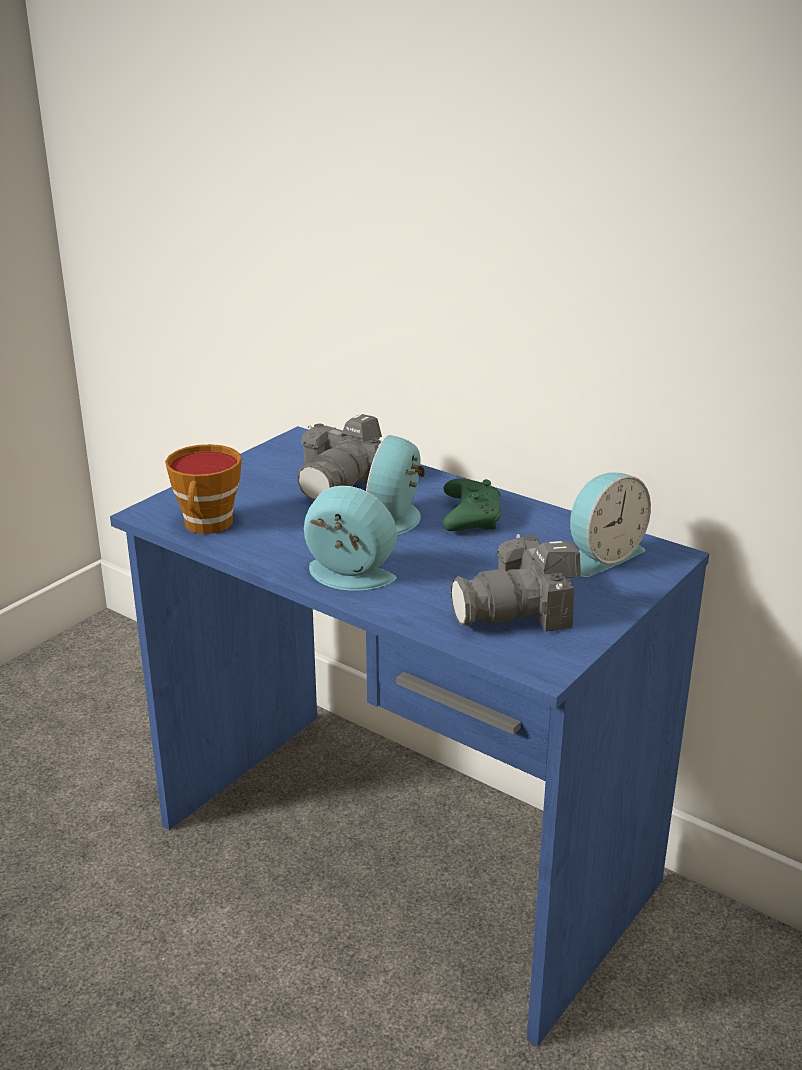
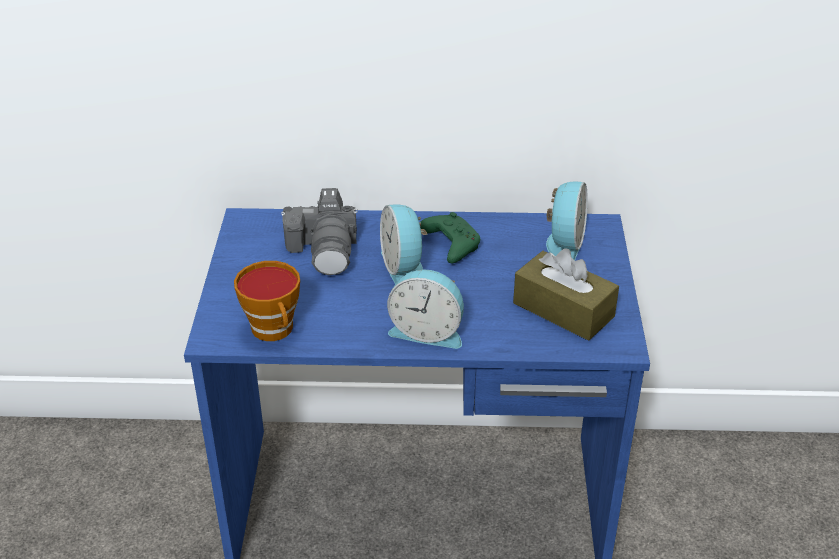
camera: 35 degrees left, 10 degrees up
alarm clock [304,486,397,591] -> alarm clock turned 150 degrees counterclockwise [387,270,464,349]
camera [451,534,581,632] -> brown tissue box [513,248,619,341]

